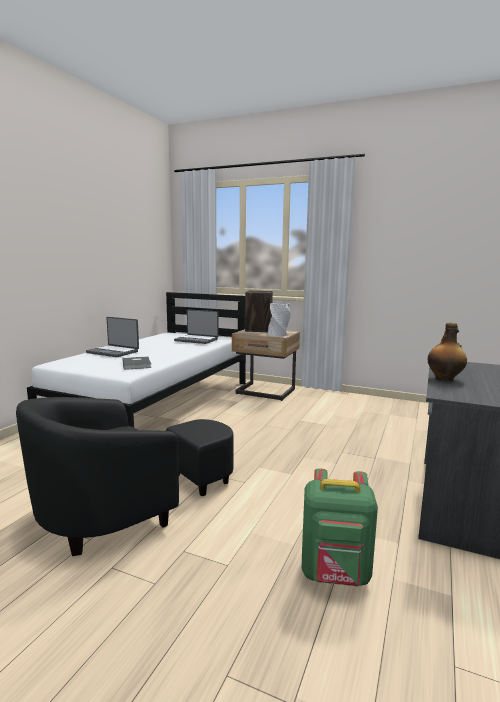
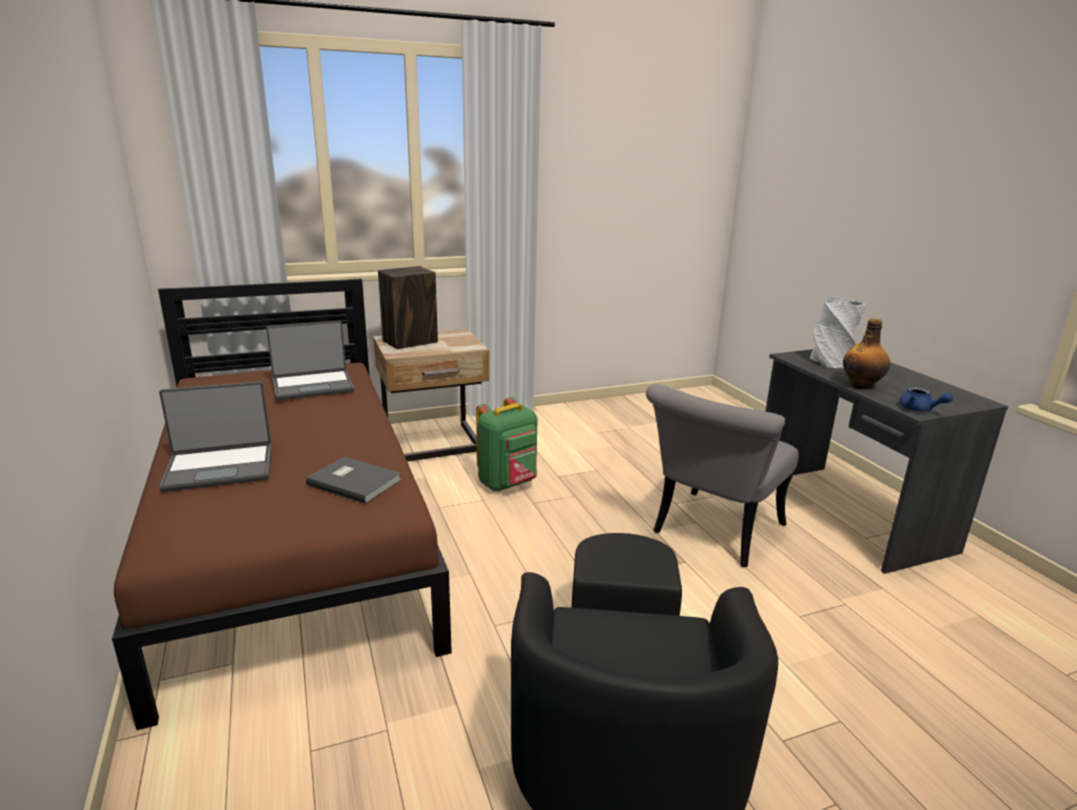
camera: 45 degrees left, 10 degrees up
white bed [27,292,246,427] -> brown bed [112,278,452,730]
grey vase [268,303,291,336] -> grey vase moved to [809,297,865,368]
green backpack [302,468,378,586] -> green backpack moved to [476,397,538,492]
none -> grey chair [646,384,799,567]
none -> blue teapot [899,387,953,411]

